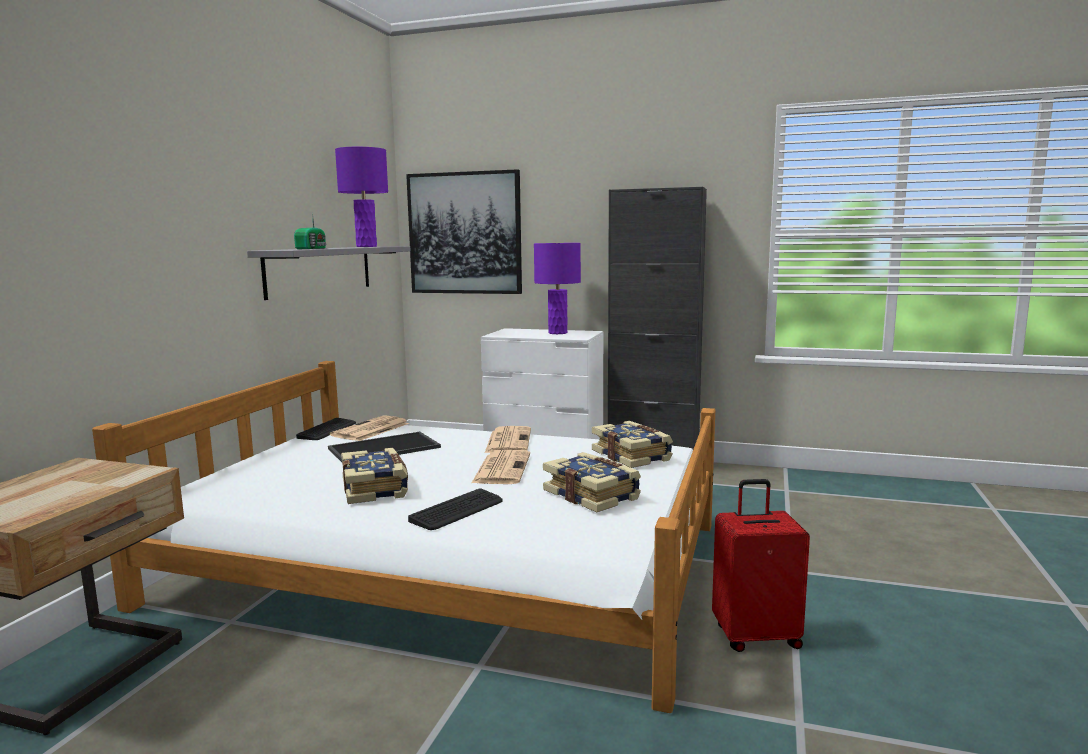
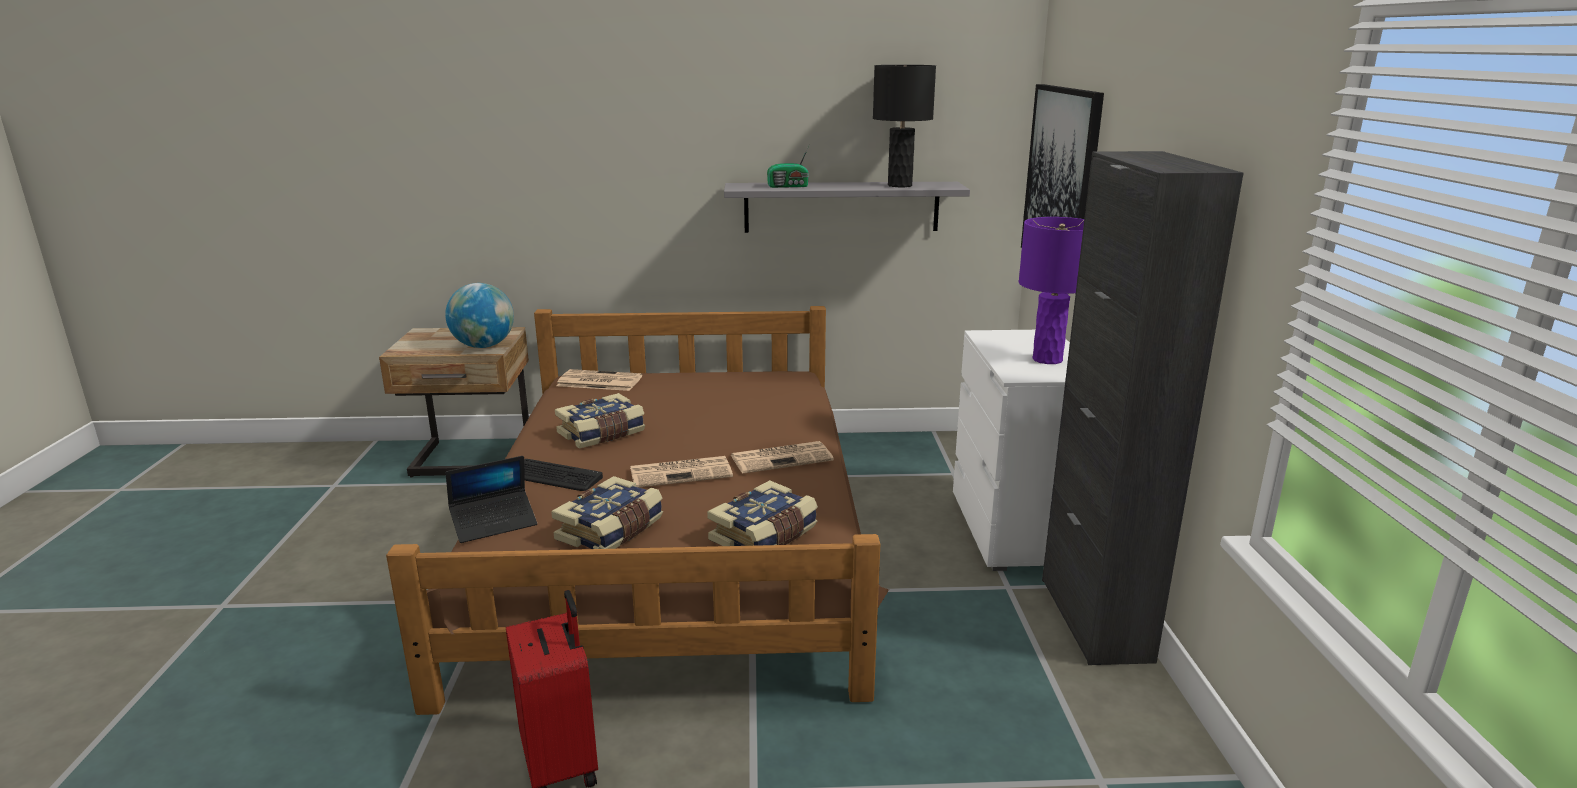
camera: 70 degrees right, 10 degrees up
white bed [92,361,715,713] -> brown bed [386,306,889,715]
keyboard [296,418,356,440] -> none
tray [328,431,441,462] -> none
newspaper [330,415,409,441] -> newspaper moved to [556,369,642,391]
purple table lamp [335,147,388,247] -> black table lamp [873,65,936,187]
none -> globe [445,283,514,348]
none -> laptop [446,456,537,543]

